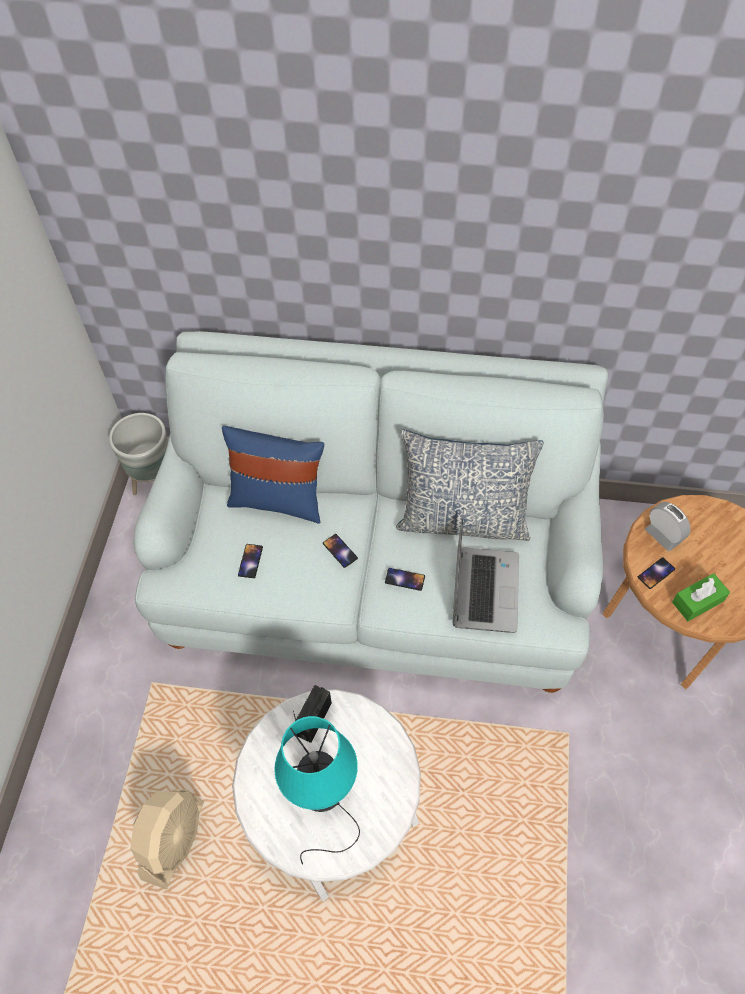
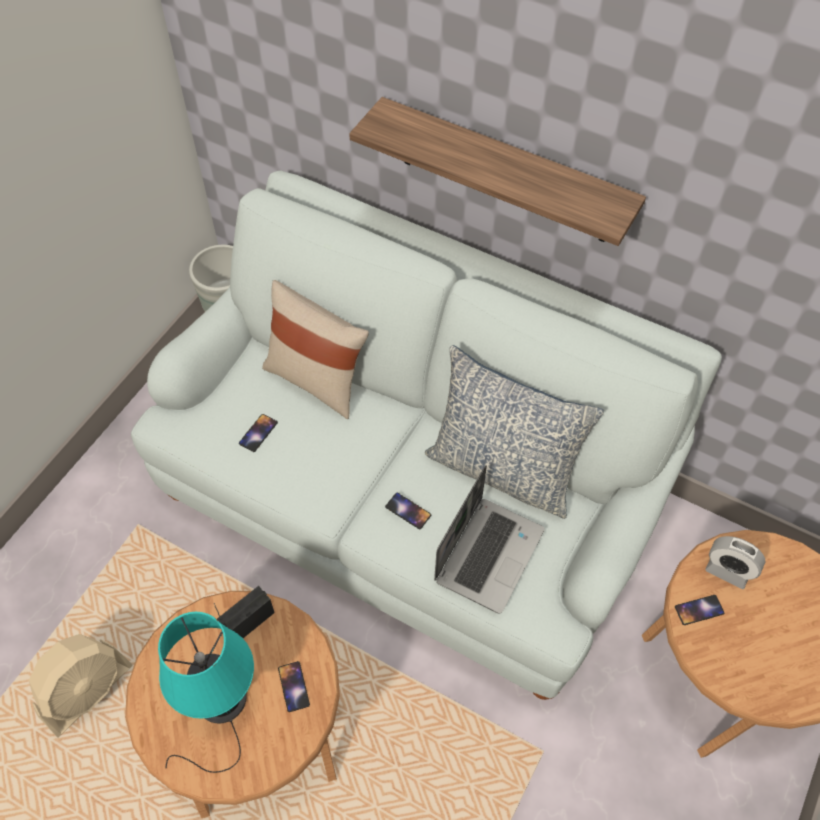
camera: 20 degrees right, 0 degrees up
blue pillow [222,426,324,524] -> beige pillow [262,280,369,419]
white side table [232,689,421,902] -> brown side table [125,591,340,818]
phone [323,534,358,568] -> phone moved to [278,661,310,712]
alarm clock [645,502,691,551] -> alarm clock turned 135 degrees clockwise [705,536,766,589]
green tissue box [672,573,730,621] -> none
none -> shelf [349,97,646,246]

